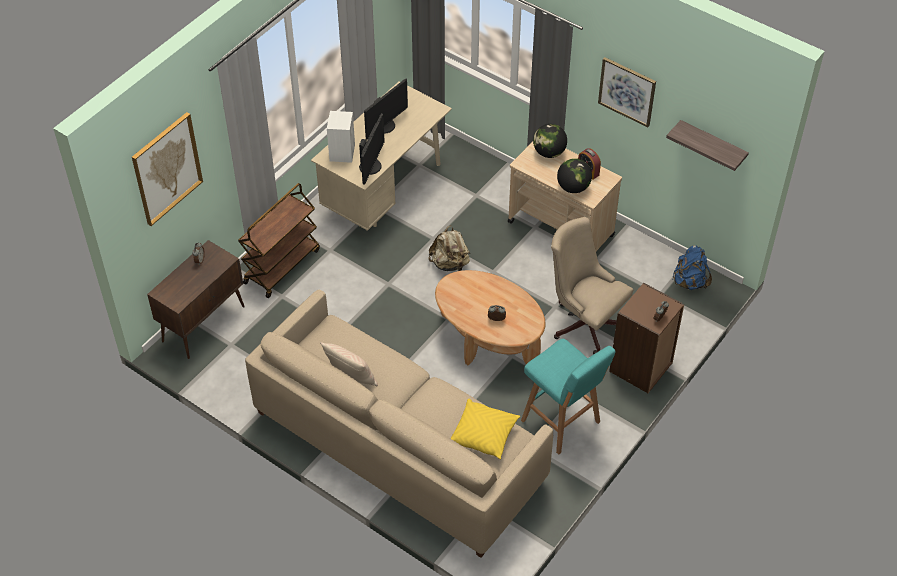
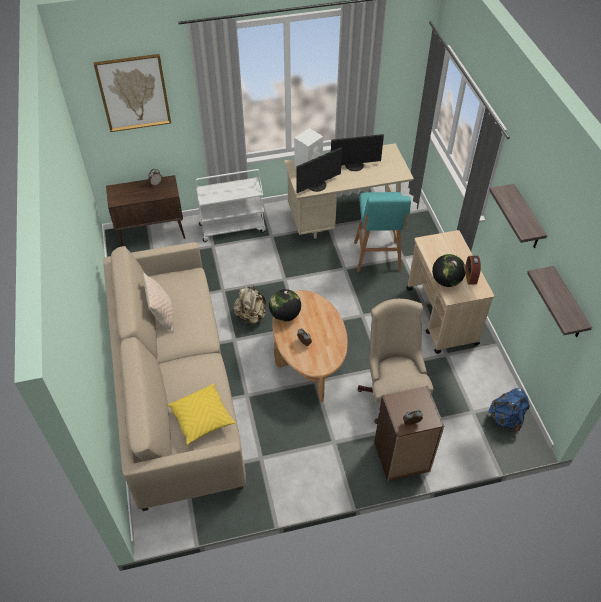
camera: 40 degrees right, 0 degrees up
brown cart [238,183,320,298] -> white cart [196,169,266,242]
beige backpack [428,225,470,271] -> beige backpack moved to [233,285,266,326]
turquoise stool [521,339,616,455] -> turquoise stool moved to [354,192,411,272]
globe [533,124,567,158] -> globe moved to [269,289,301,322]
picture [598,57,656,127] -> shelf [489,184,547,248]

